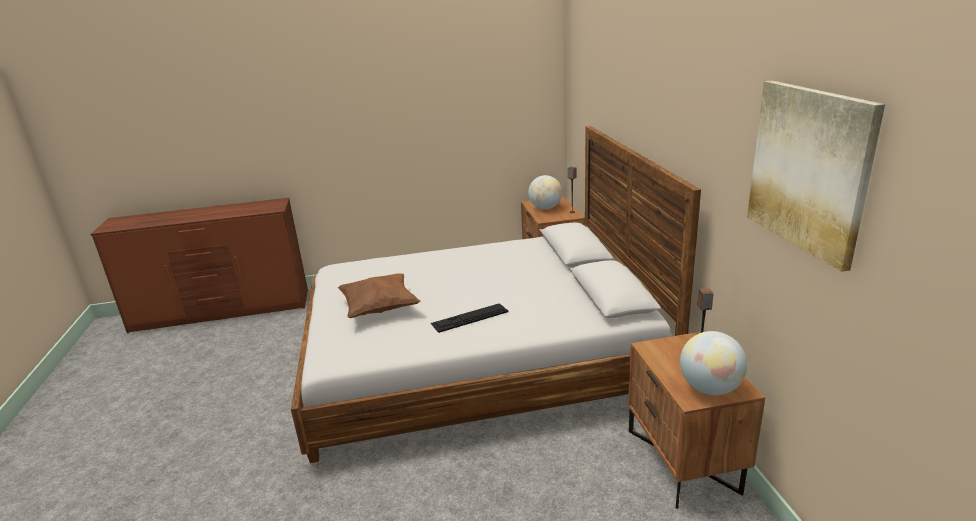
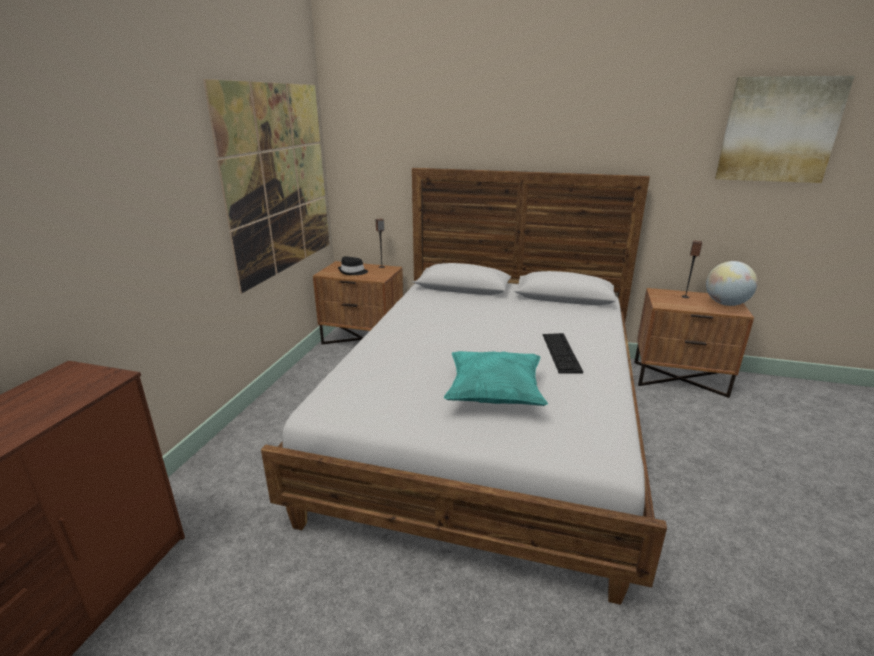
camera: 65 degrees left, 0 degrees up
brown pillow [338,273,421,318] -> turquoise pillow [444,351,548,406]
globe [528,175,562,210] -> black hat [338,256,368,275]
none -> picture [203,79,330,294]

